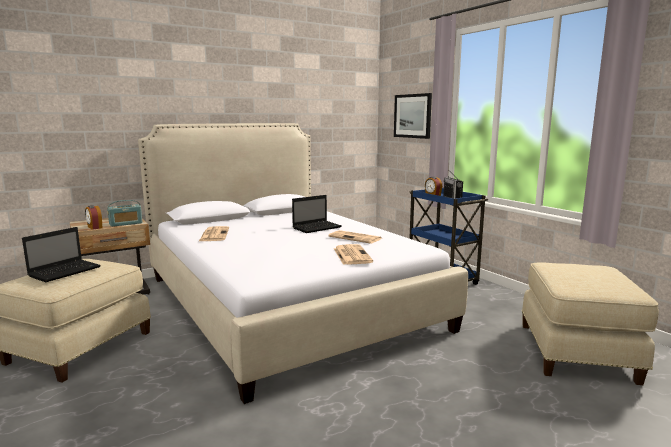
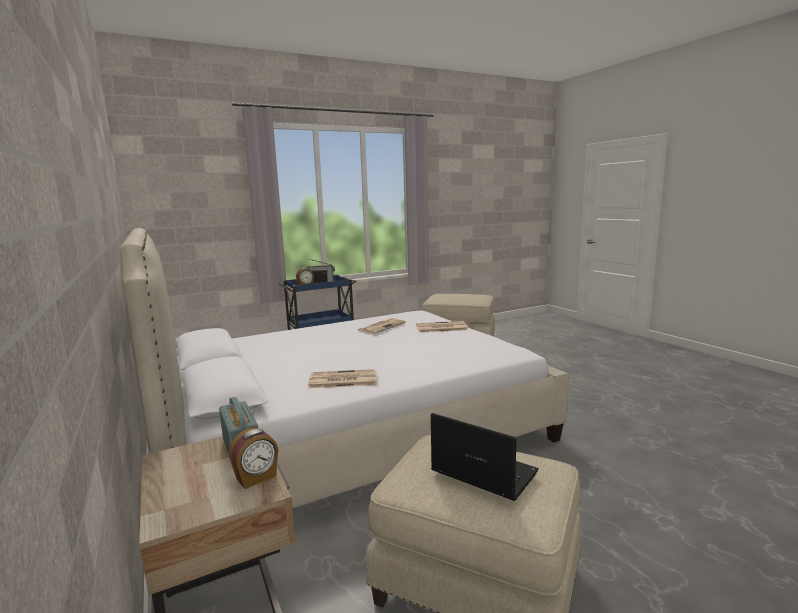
camera: 85 degrees left, 0 degrees up
laptop [292,195,342,233] -> none
picture [394,93,432,139] -> none

